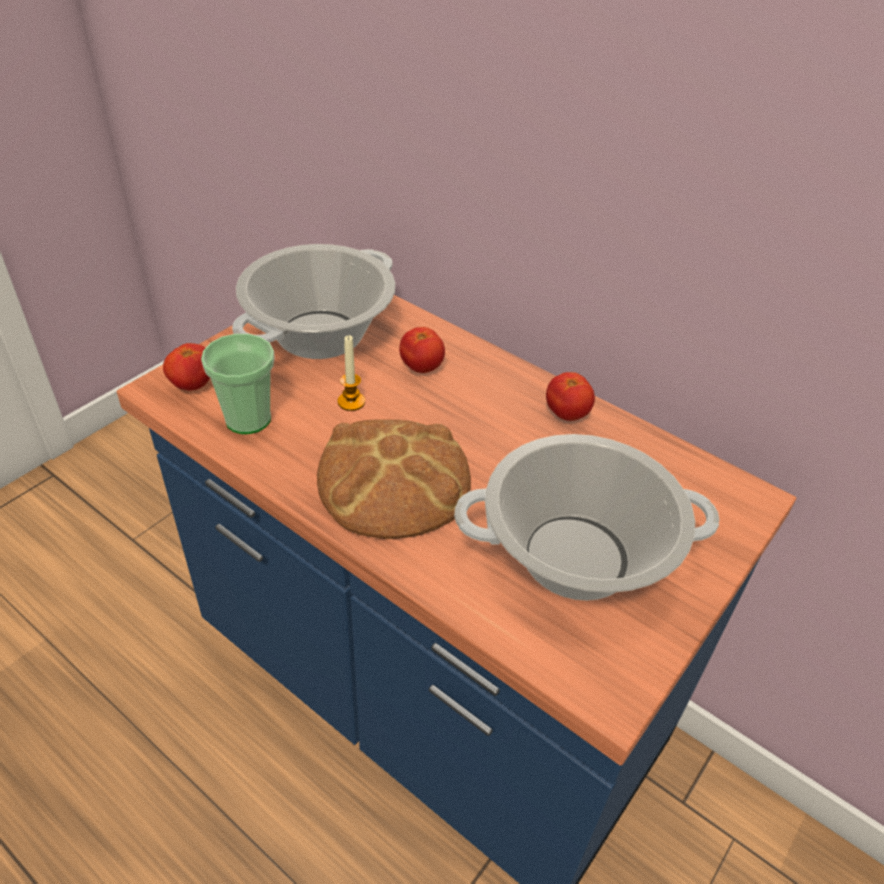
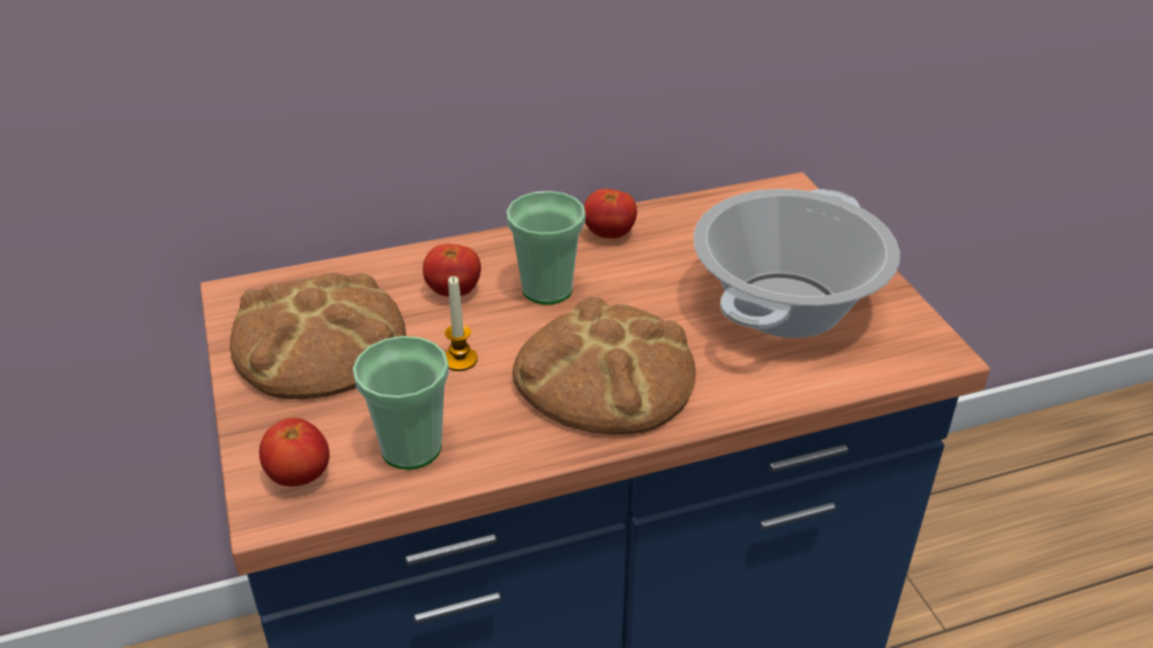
camera: 55 degrees left, 5 degrees down
cooking pot [232,244,395,359] -> bread [230,272,406,399]
none -> cup [507,191,586,305]

